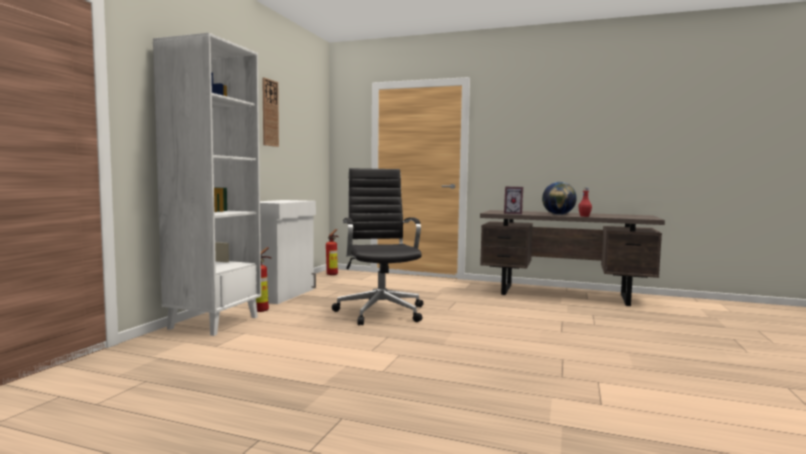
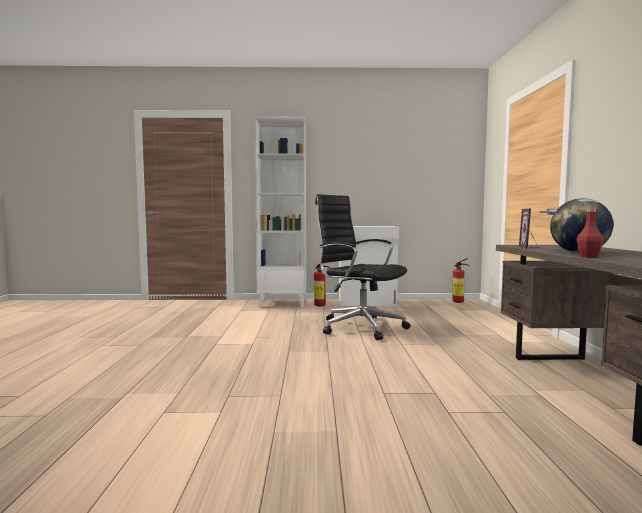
camera: 70 degrees right, 0 degrees up
wall clock [262,77,279,147] -> none
black office chair [332,168,423,325] -> black office chair turned 105 degrees counterclockwise [315,194,410,340]

